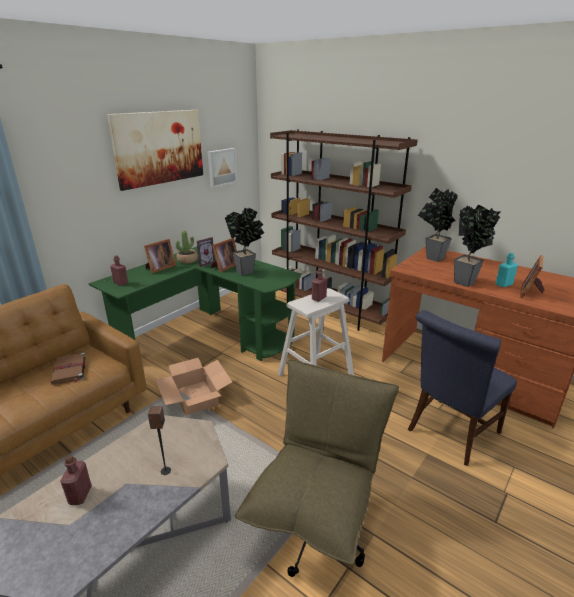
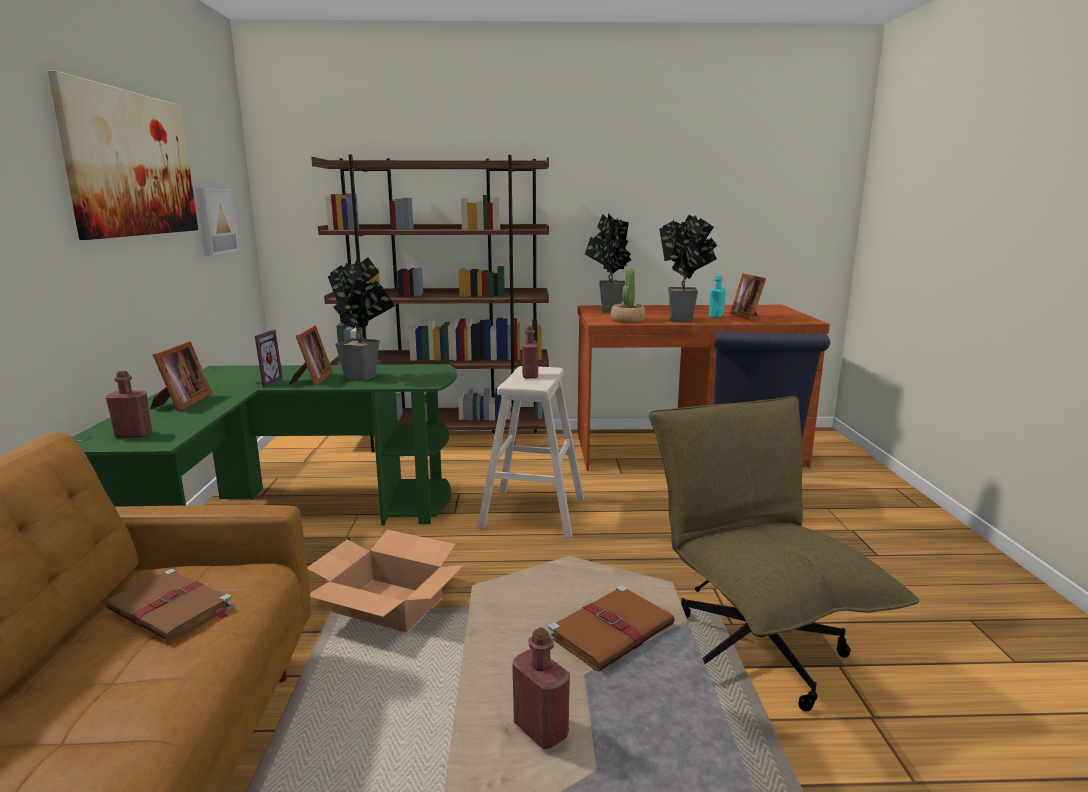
camera: 40 degrees left, 10 degrees down
speaker [148,406,171,475] -> brown book [548,585,675,671]
potted plant [176,230,198,264] -> potted plant moved to [611,269,645,323]

